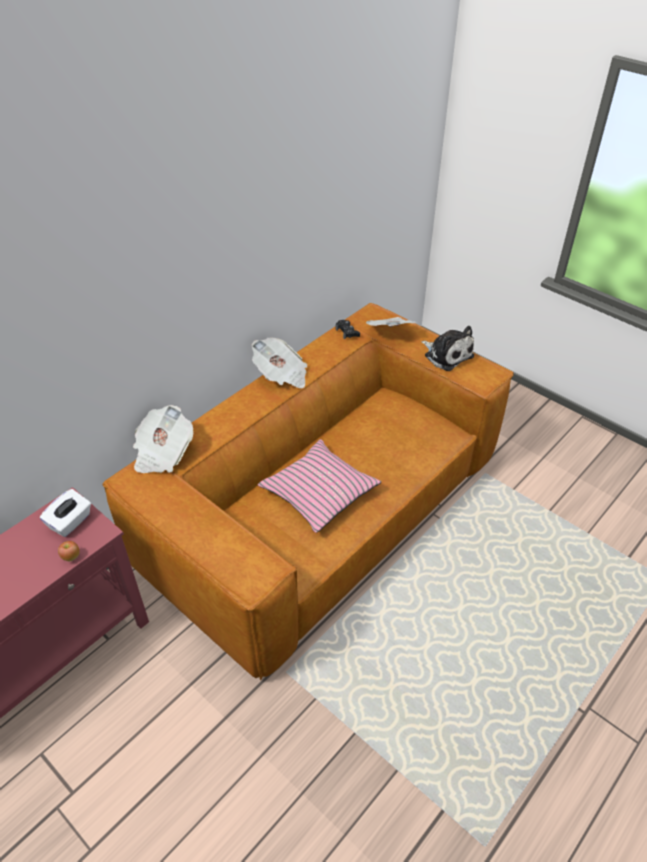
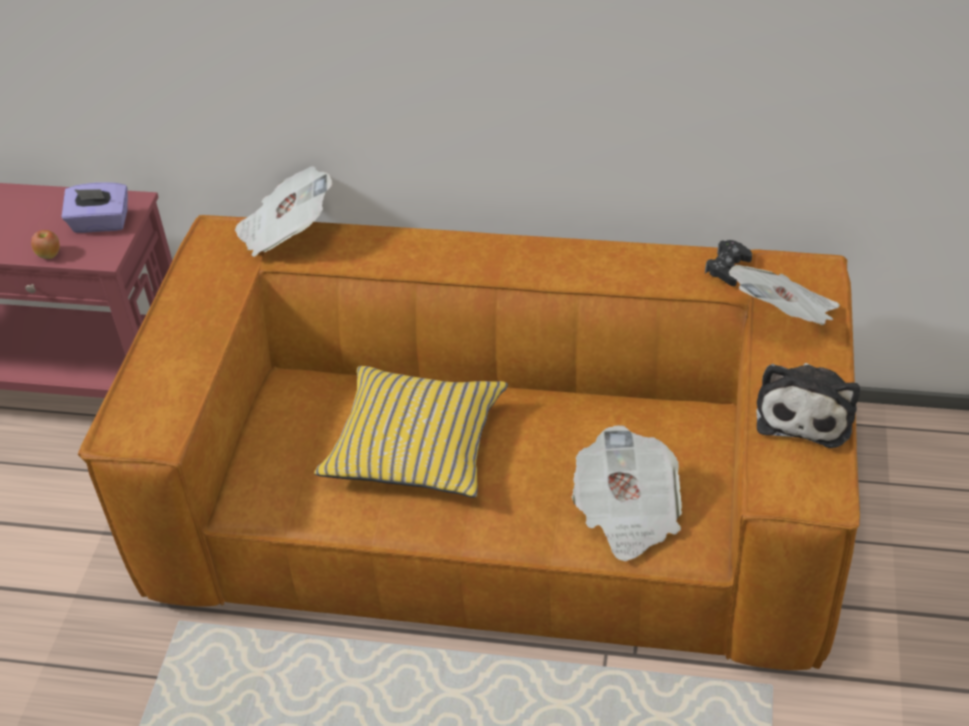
camera: 60 degrees right, 0 degrees up
white tissue box [40,489,91,537] -> purple tissue box [62,182,128,233]
newspaper [252,338,308,388] -> newspaper moved to [572,425,682,562]
pink pillow [258,439,381,533] -> yellow pillow [314,366,508,498]

